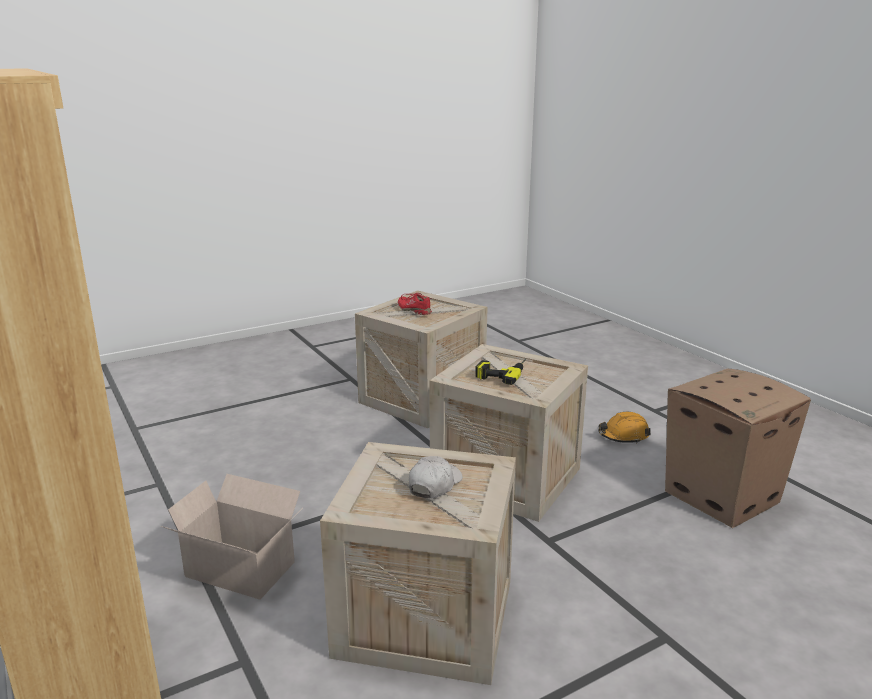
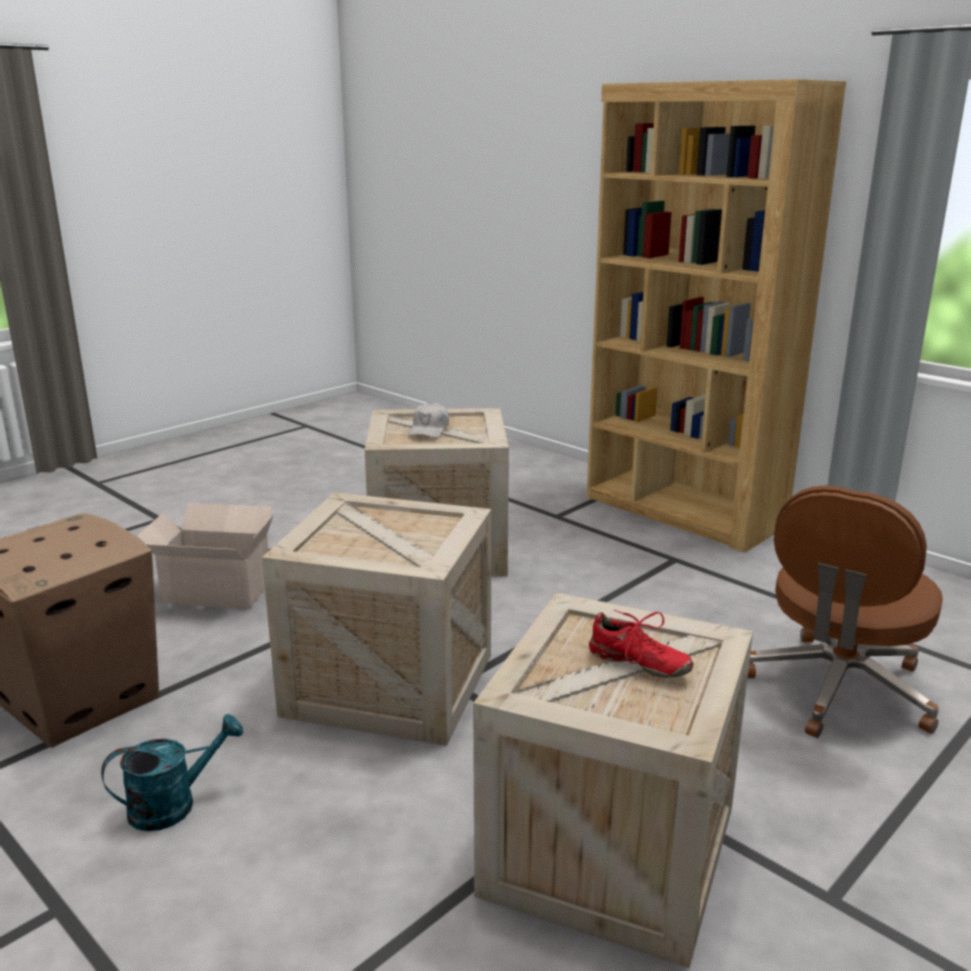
camera: 165 degrees right, 0 degrees up
cardboard box [161,474,303,599] -> cardboard box moved to [137,503,274,609]
power drill [475,358,526,385] -> none
orange hard hat [598,412,651,444] -> turquoise watering can [101,714,243,831]
none -> brown office chair [748,485,943,738]

